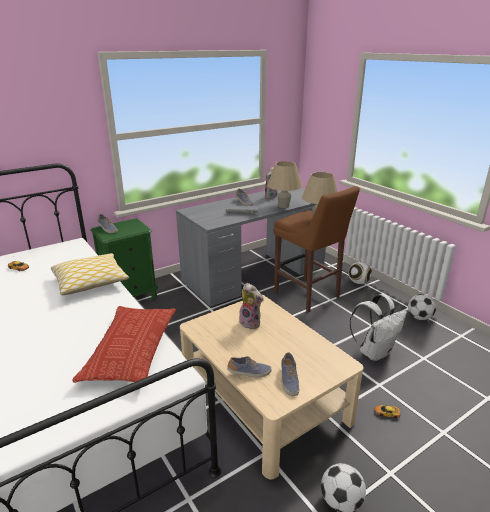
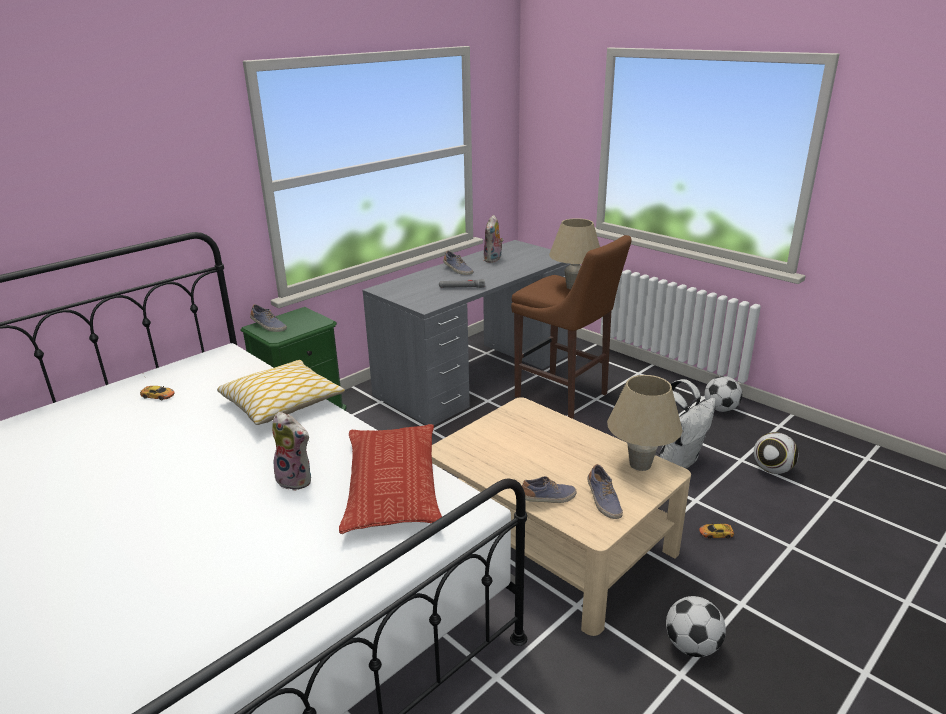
camera: 10 degrees left, 0 degrees up
plush toy [238,283,263,329] -> plush toy moved to [272,412,311,491]
beige table lamp [268,161,302,208] -> beige table lamp moved to [607,375,683,471]
football [348,262,372,284] -> football moved to [754,432,799,474]

